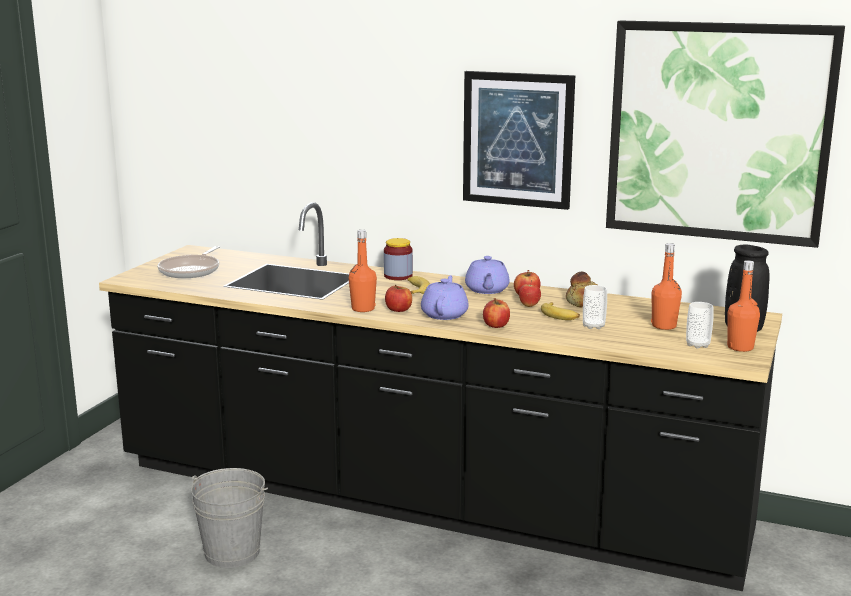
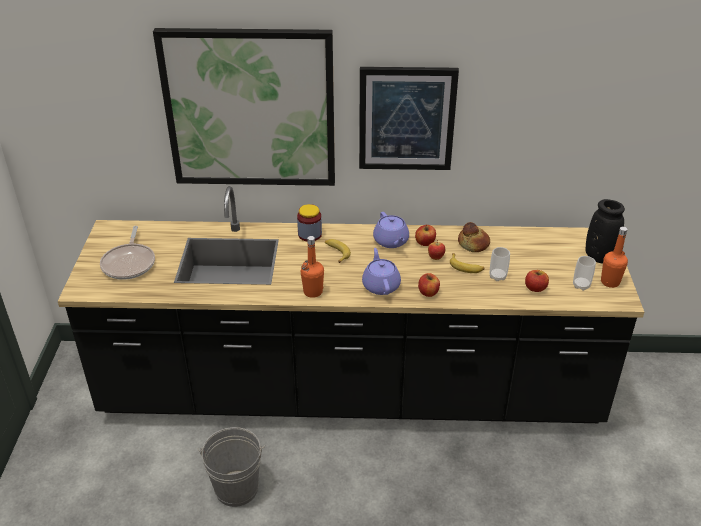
camera: 20 degrees left, 20 degrees up
apple [385,285,412,312] -> apple moved to [525,270,549,292]
picture [606,21,845,248] -> picture moved to [153,28,335,186]
orange bottle [651,243,682,330] -> none

